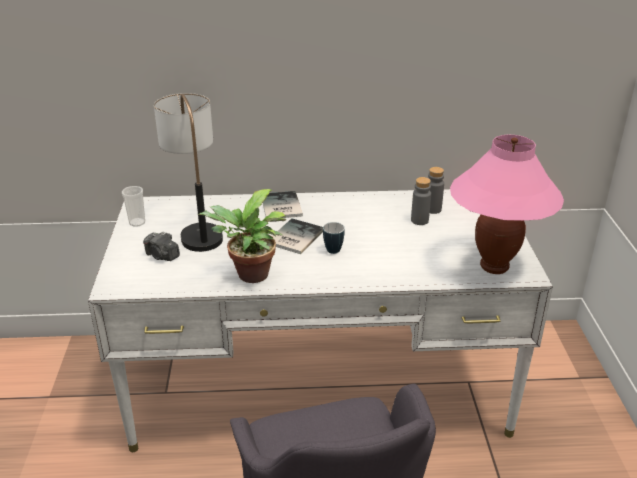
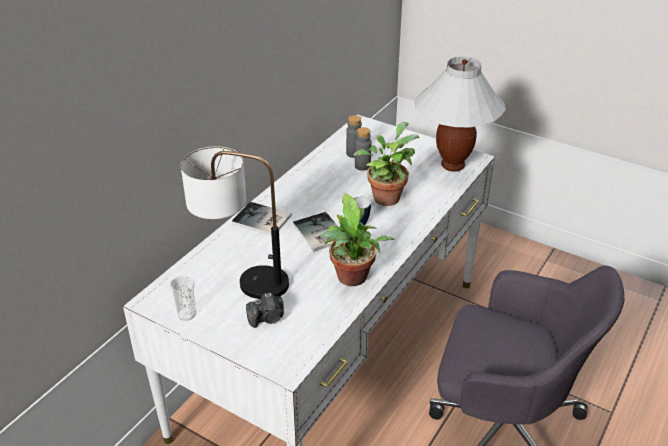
camera: 55 degrees left, 5 degrees up
pink table lamp [450,135,564,274] -> white table lamp [415,57,506,172]
none -> potted plant [353,122,419,206]

